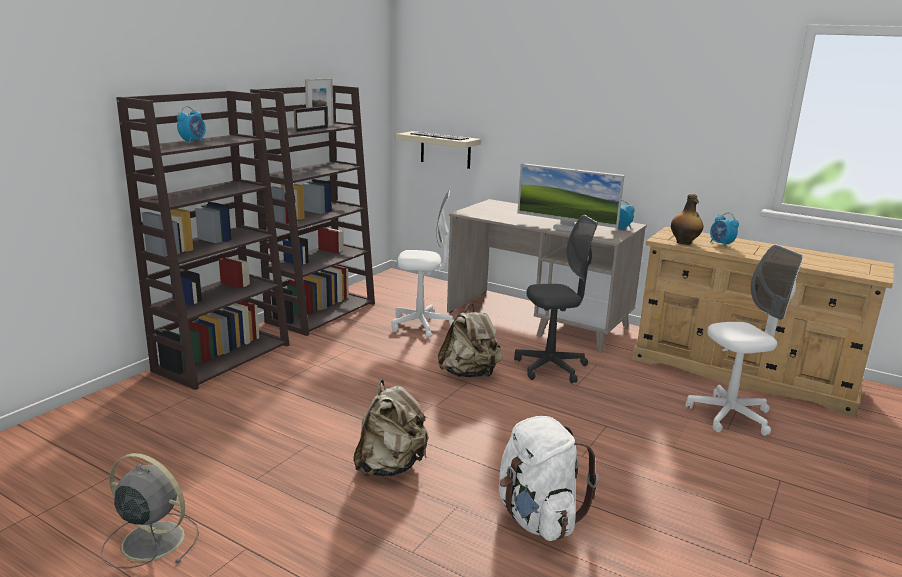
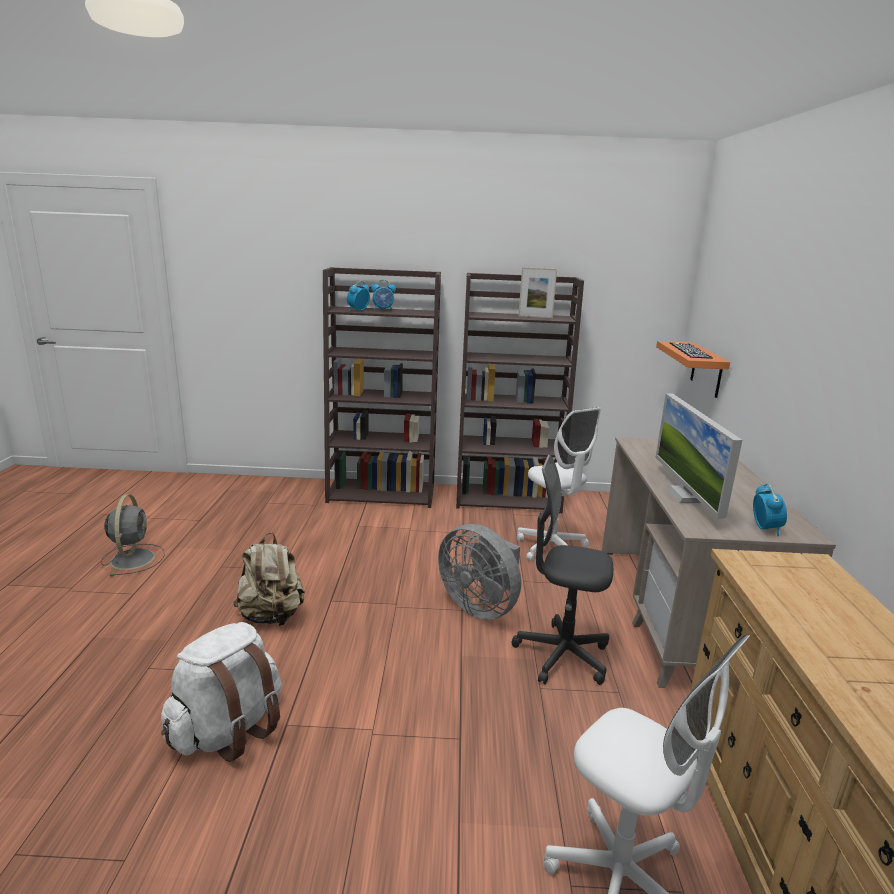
camera: 60 degrees right, 0 degrees up
picture frame [294,106,328,133] -> none
beige shelf [396,131,481,169] -> orange shelf [656,341,730,398]
beige backpack [438,303,503,378] -> grey fan [438,524,521,620]
grey office chair [514,215,598,383] -> grey office chair turned 150 degrees clockwise [512,455,613,685]
bottle [671,194,703,245] -> none
alarm clock [710,212,739,248] -> alarm clock moved to [347,281,370,311]

